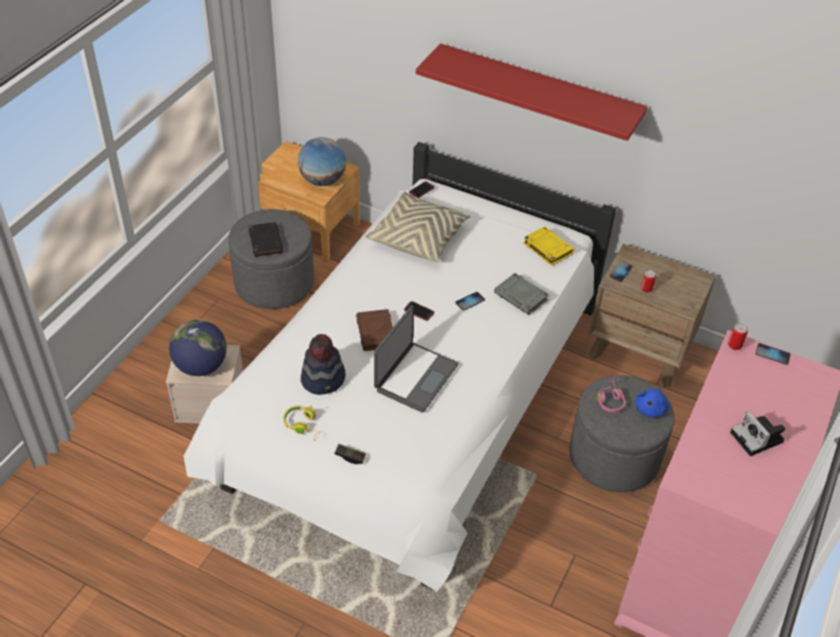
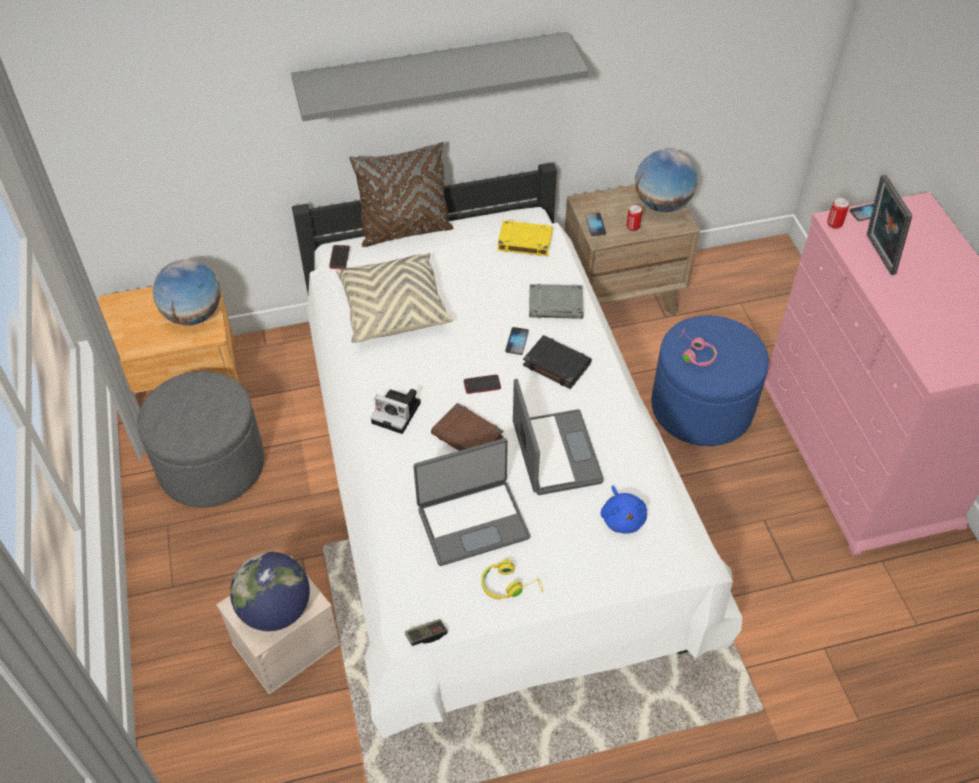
camera: 40 degrees left, 5 degrees up
black book [248,222,283,257] -> black book moved to [523,335,592,389]
hat [301,334,346,395] -> laptop [413,438,531,566]
game controller [334,444,366,464] -> game controller moved to [405,619,447,646]
red shelf [416,43,648,141] -> grey shelf [291,32,588,121]
grey ottoman [569,375,674,492] -> blue ottoman [651,315,769,446]
blue plush toy [635,388,669,418] -> blue plush toy moved to [601,485,647,534]
camera [730,411,785,456] -> camera moved to [371,389,421,434]
none -> brown pillow [350,142,453,247]
none -> globe [635,149,697,212]
none -> picture frame [867,175,912,275]

